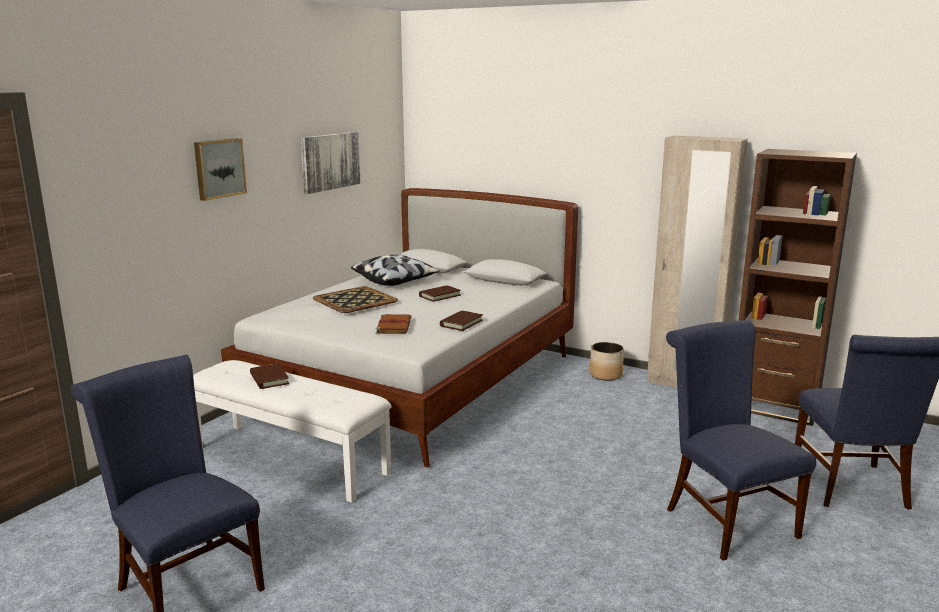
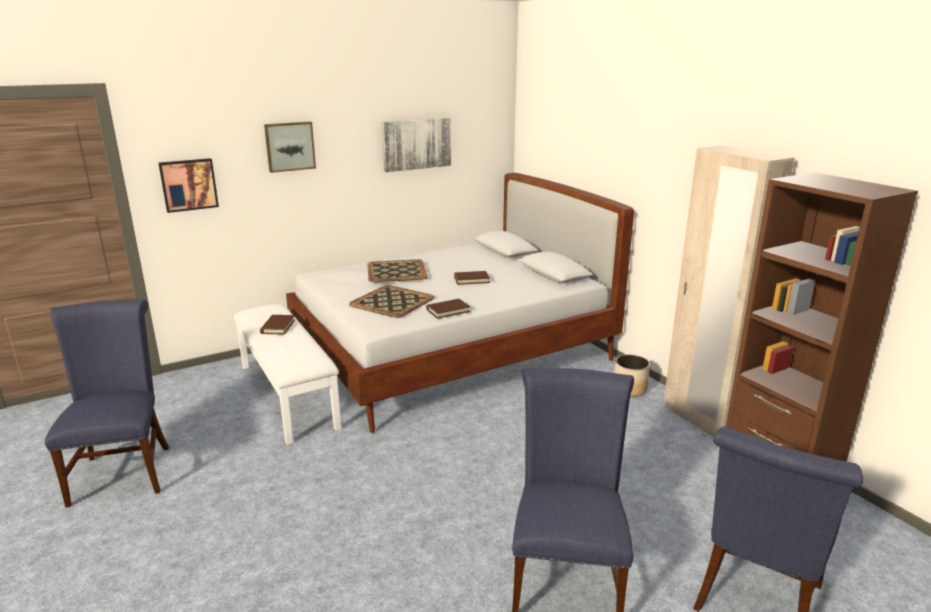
camera: 30 degrees right, 5 degrees up
pillow [351,254,440,286] -> none
brown book [376,314,412,334] -> tray [349,285,434,318]
none -> picture [159,158,219,213]

